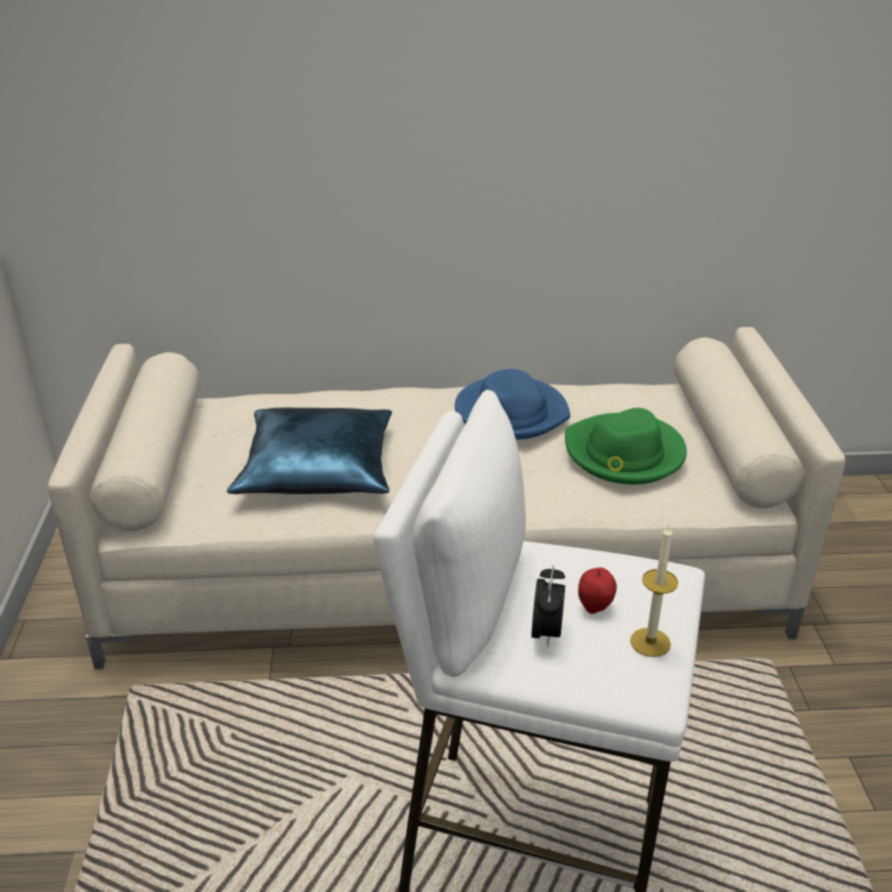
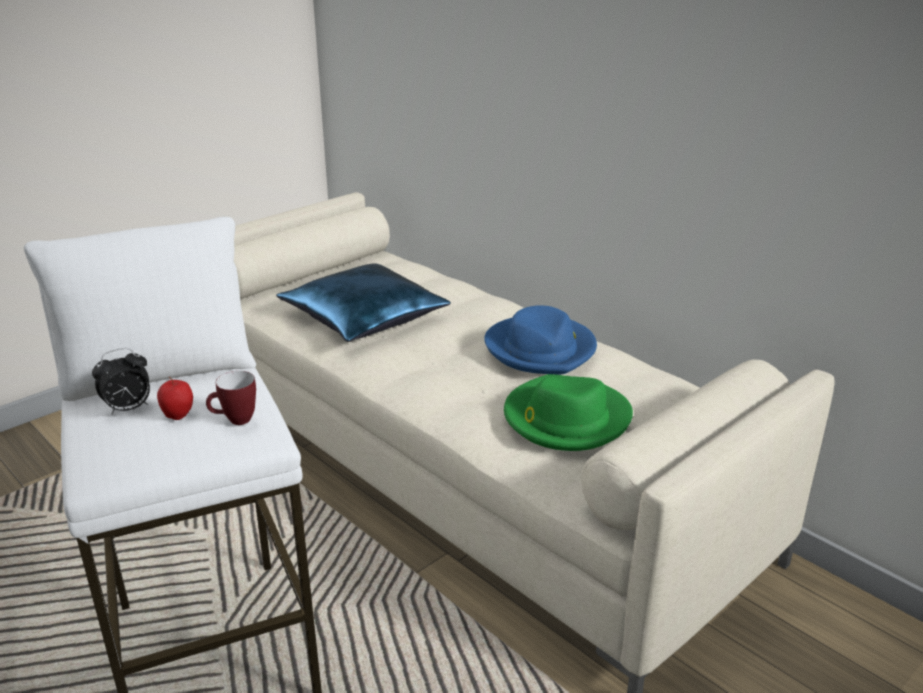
camera: 50 degrees right, 5 degrees down
candle [630,525,678,657] -> none
none -> mug [206,371,256,425]

